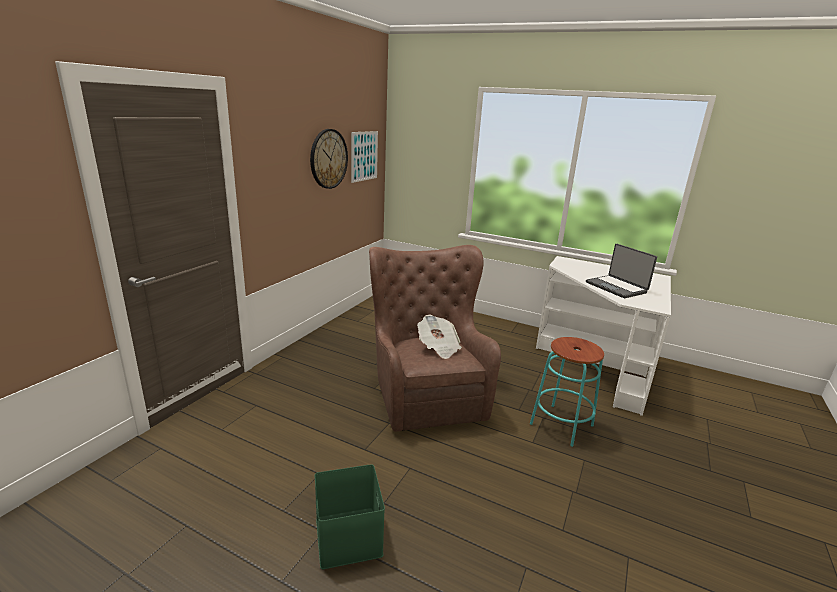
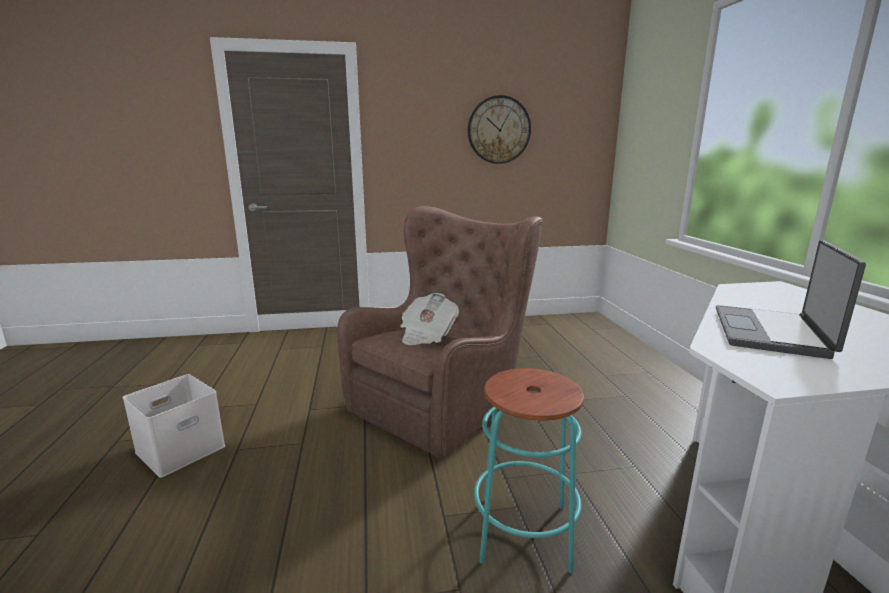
camera: 55 degrees right, 5 degrees down
green storage box [315,464,385,569] -> white storage box [123,374,225,478]
picture [351,131,378,183] -> none

